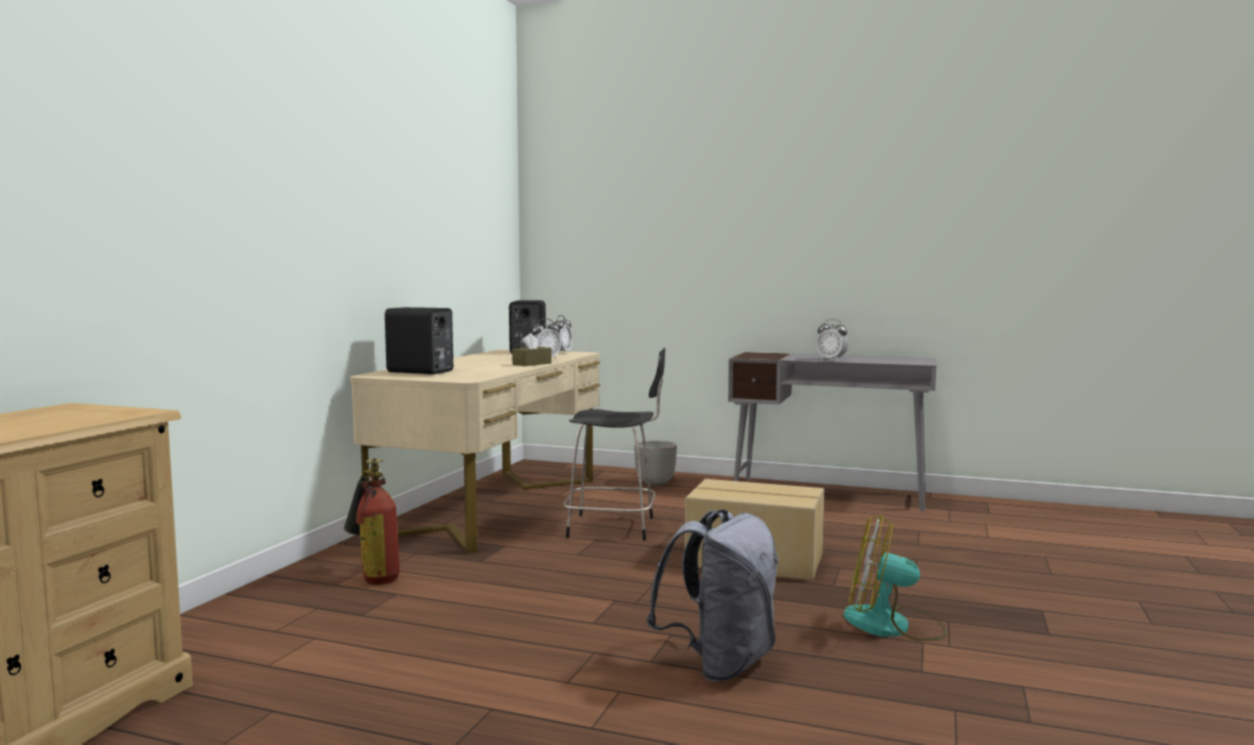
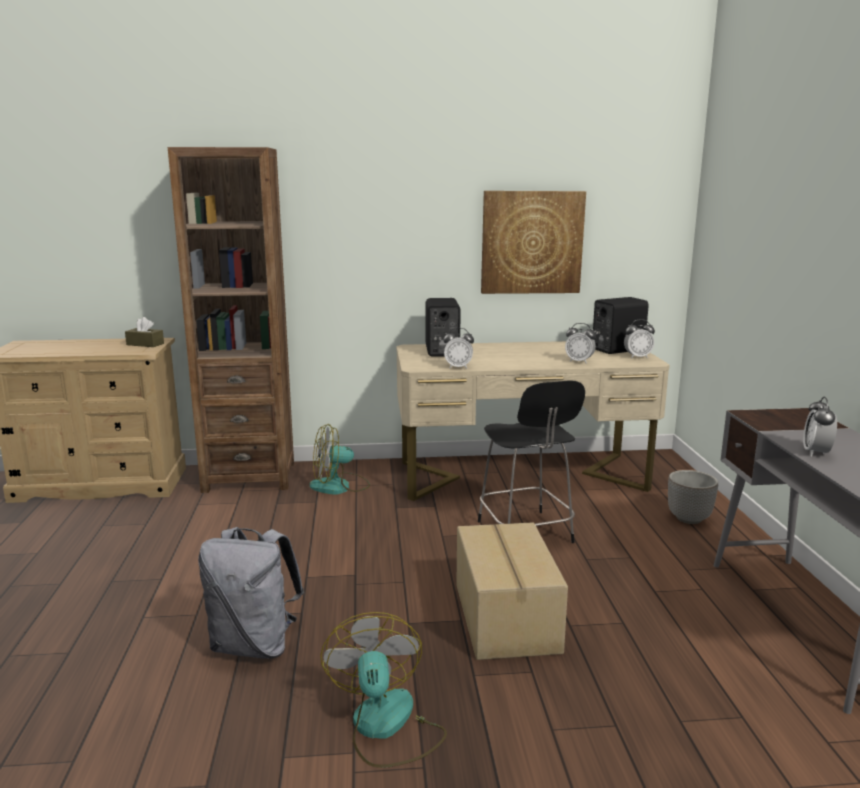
camera: 65 degrees right, 10 degrees up
fire extinguisher [344,458,400,585] -> fan [310,424,370,495]
brown tissue box [512,333,552,366] -> brown tissue box moved to [125,317,164,347]
none -> brown bookcase [168,147,294,493]
none -> alarm clock [443,328,474,369]
none -> picture [481,191,586,294]

